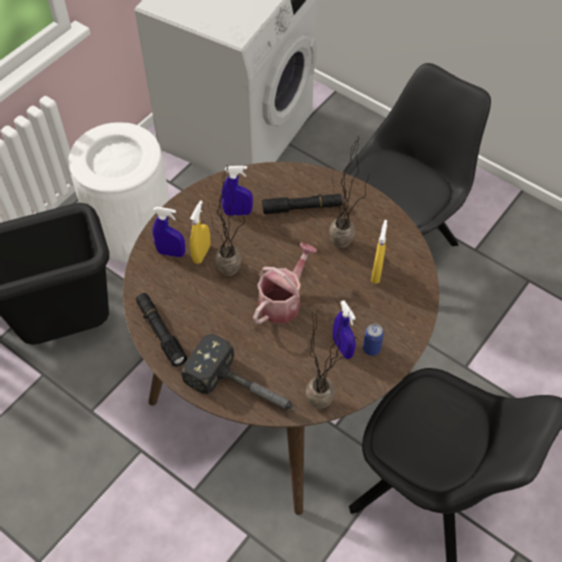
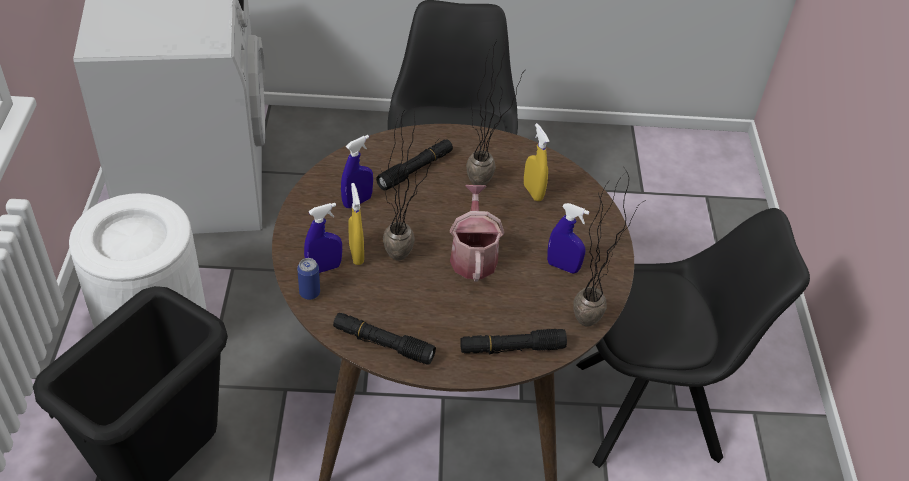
camera: 40 degrees left, 10 degrees down
hammer [181,334,297,411] -> black flashlight [460,329,567,355]
can [363,324,384,356] -> can moved to [297,258,320,300]

